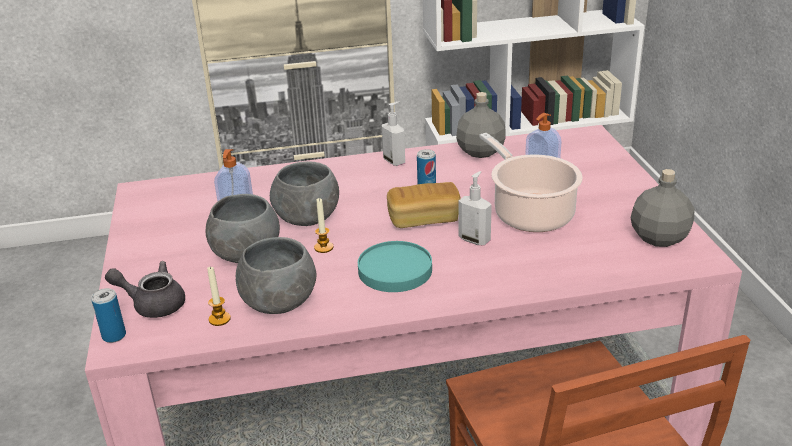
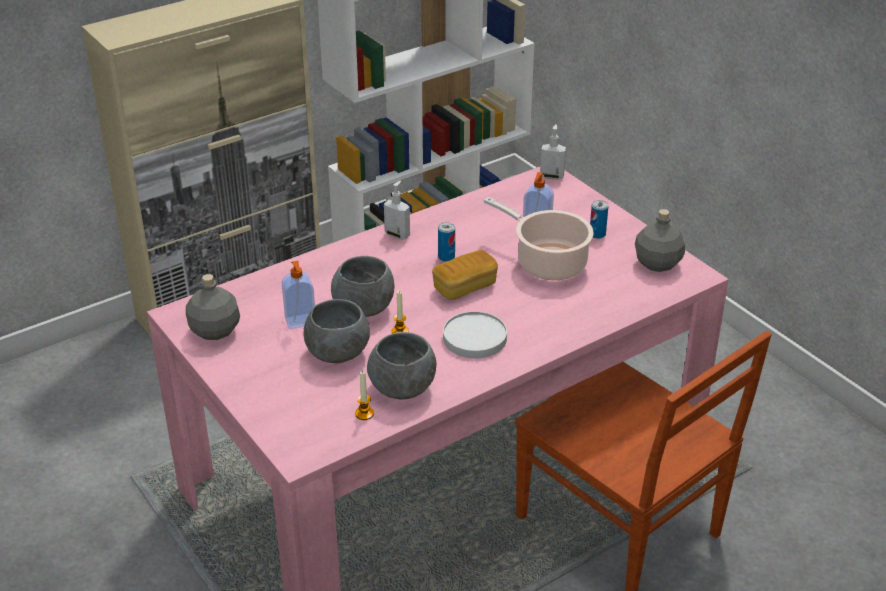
camera: 25 degrees left, 5 degrees up
can [91,288,126,343] -> can moved to [590,200,608,239]
grey teapot [105,261,185,318] -> none
turquoise plate [358,241,432,292] -> white plate [443,311,507,359]
grey bottle [456,92,506,158] -> grey bottle moved to [186,274,240,340]
soap dispenser [459,171,492,245] -> soap dispenser moved to [540,124,566,180]

